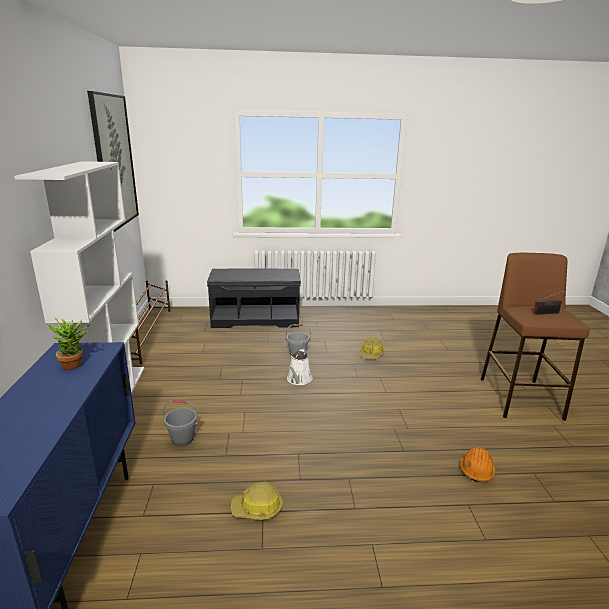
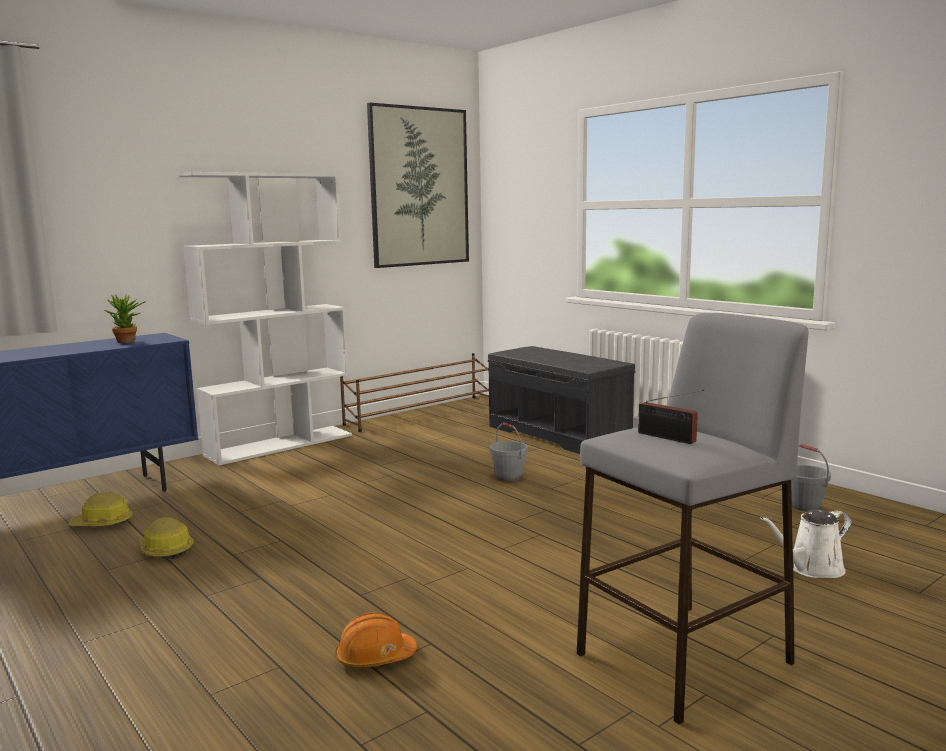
camera: 55 degrees right, 10 degrees down
grey bucket [163,400,198,446] -> grey bucket moved to [791,444,831,511]
white watering can [287,348,312,385] -> white watering can moved to [761,509,852,578]
hard hat [361,337,384,360] -> hard hat moved to [69,492,133,526]
brown stool [481,253,590,421] -> grey stool [577,313,808,724]

